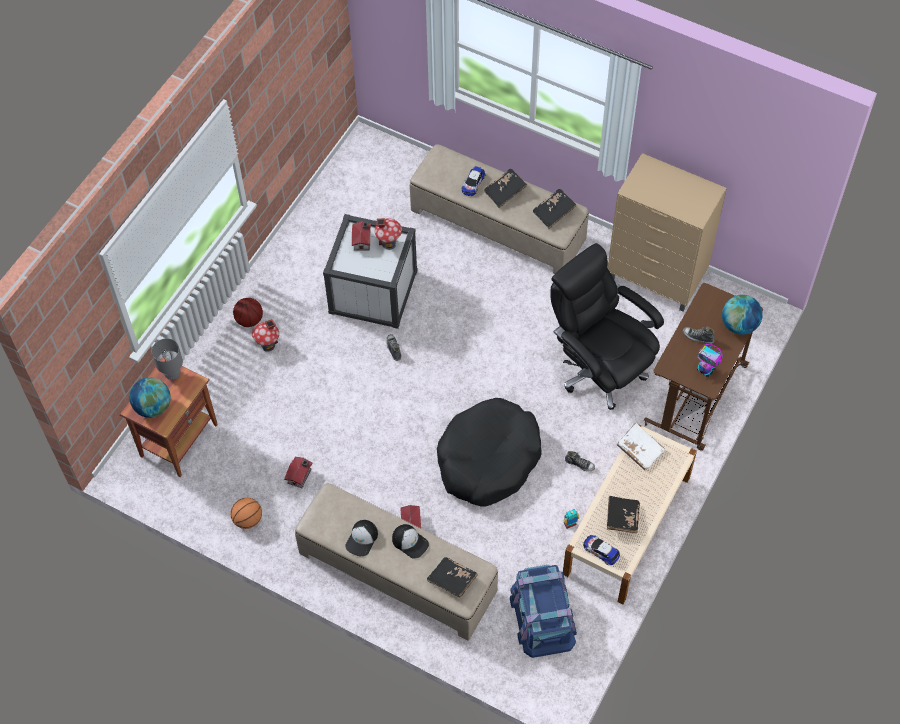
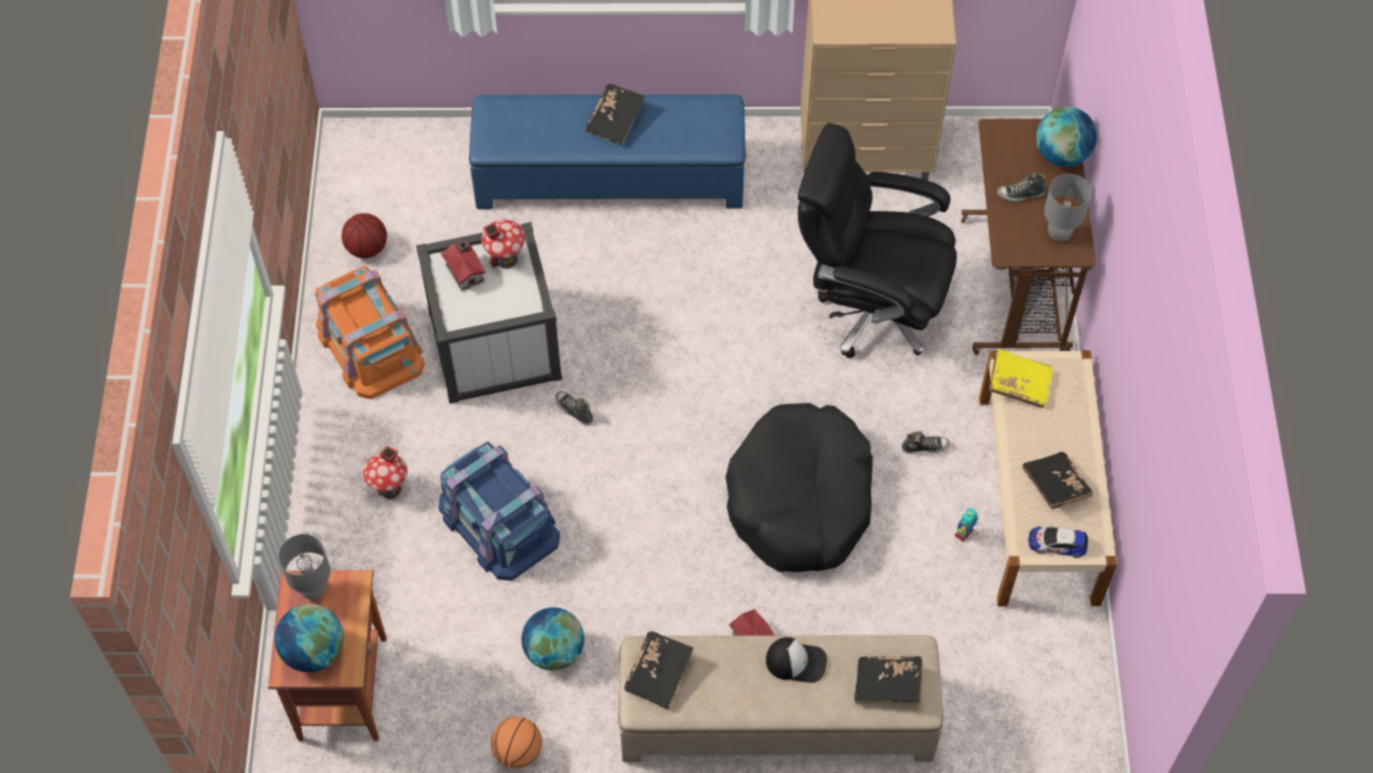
camera: 30 degrees left, 0 degrees up
basketball [233,298,263,327] -> basketball moved to [342,213,387,258]
toy house [284,457,313,488] -> globe [522,607,584,671]
cap [345,520,378,557] -> none
beige bench [410,144,589,274] -> blue bench [469,94,746,209]
toy car [462,166,486,196] -> none
blue storage box [510,564,577,658] -> blue storage box moved to [438,442,560,581]
black book [533,189,577,229] -> black book moved to [624,631,694,709]
white book [617,423,665,470] -> yellow book [989,349,1053,408]
toy robot [697,344,723,377] -> grey table lamp [1044,174,1092,242]
none -> orange storage box [315,266,425,399]

